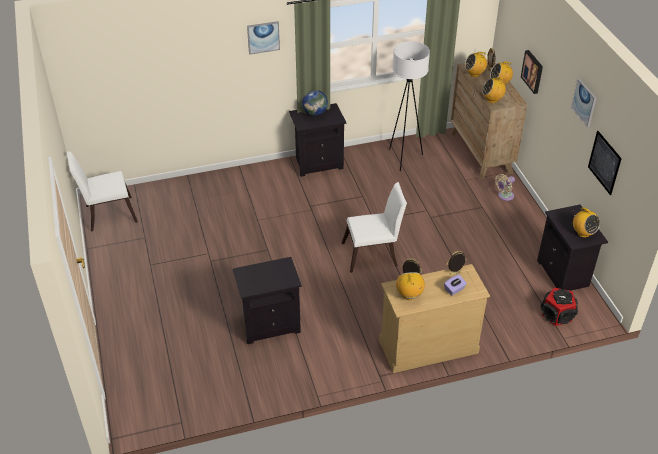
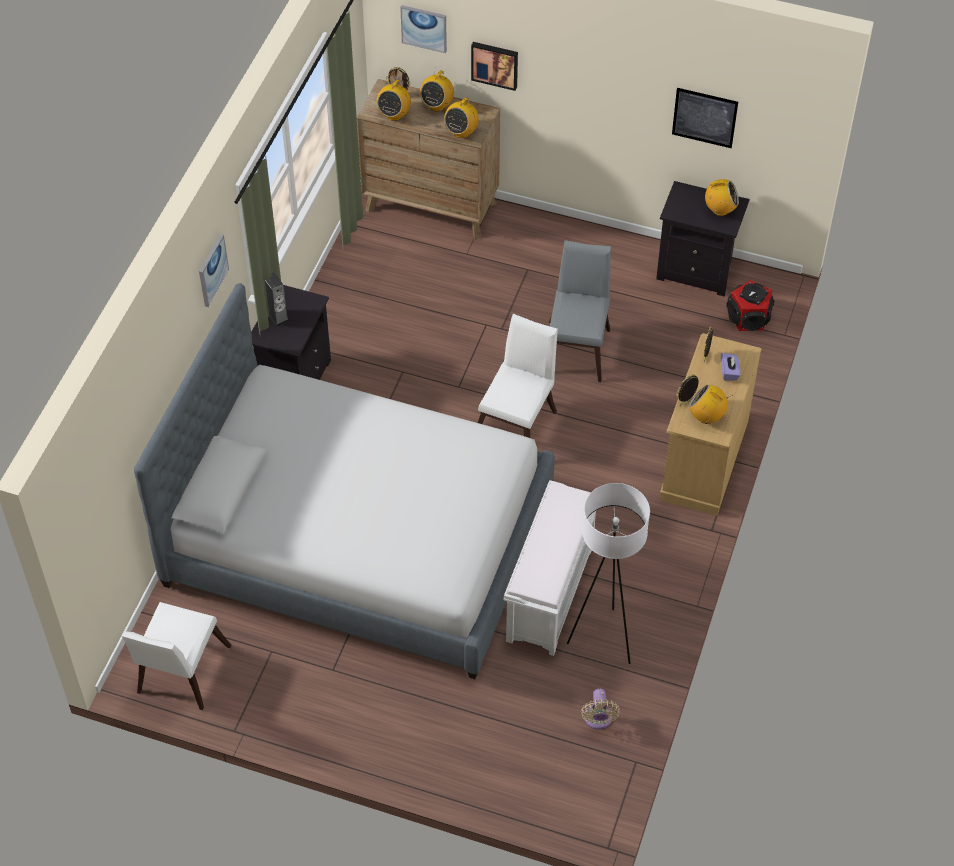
camera: 55 degrees left, 10 degrees up
black nightstand [233,257,302,344] -> white bench [504,480,596,656]
globe [302,90,328,116] -> speaker [265,272,289,327]
white floor lamp [389,41,430,171] -> white floor lamp moved to [567,483,650,664]
beige fan [495,174,515,201] -> beige fan moved to [581,689,620,730]
picture [571,79,596,127] -> picture moved to [400,5,447,53]
none -> bed [134,283,555,679]
none -> grey chair [549,240,611,382]

